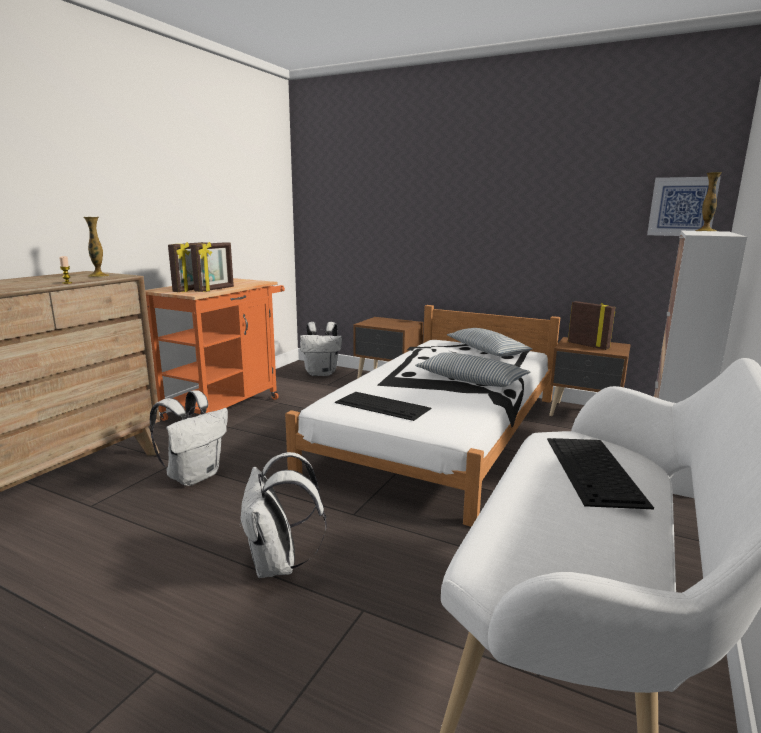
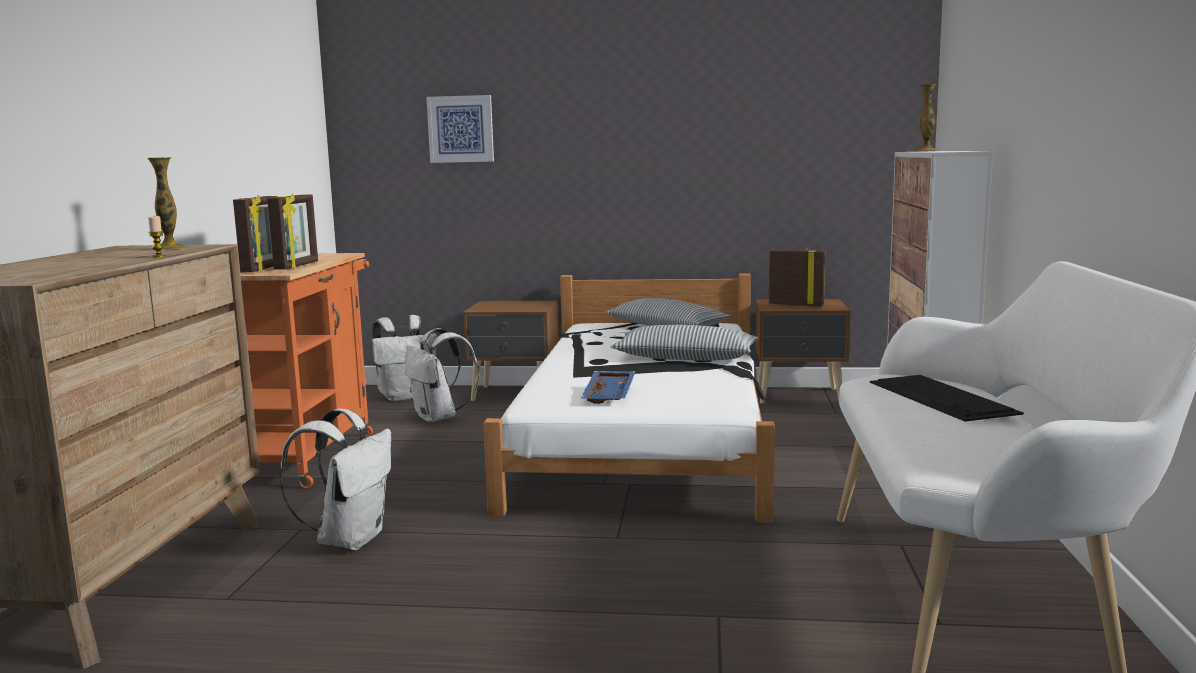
camera: 20 degrees left, 5 degrees down
white backpack [239,452,327,578] -> white backpack moved to [405,328,479,422]
keyboard [335,392,431,421] -> blue tray [581,371,635,404]
picture [647,177,721,236] -> picture moved to [426,95,494,163]

